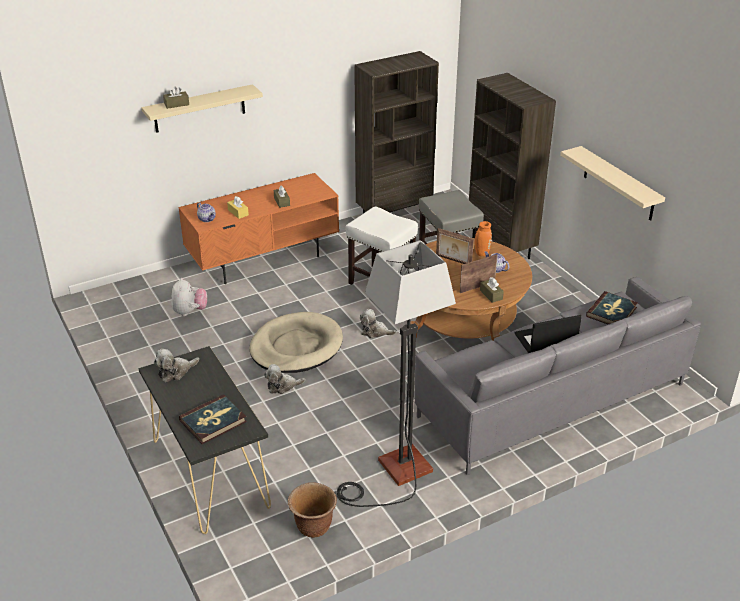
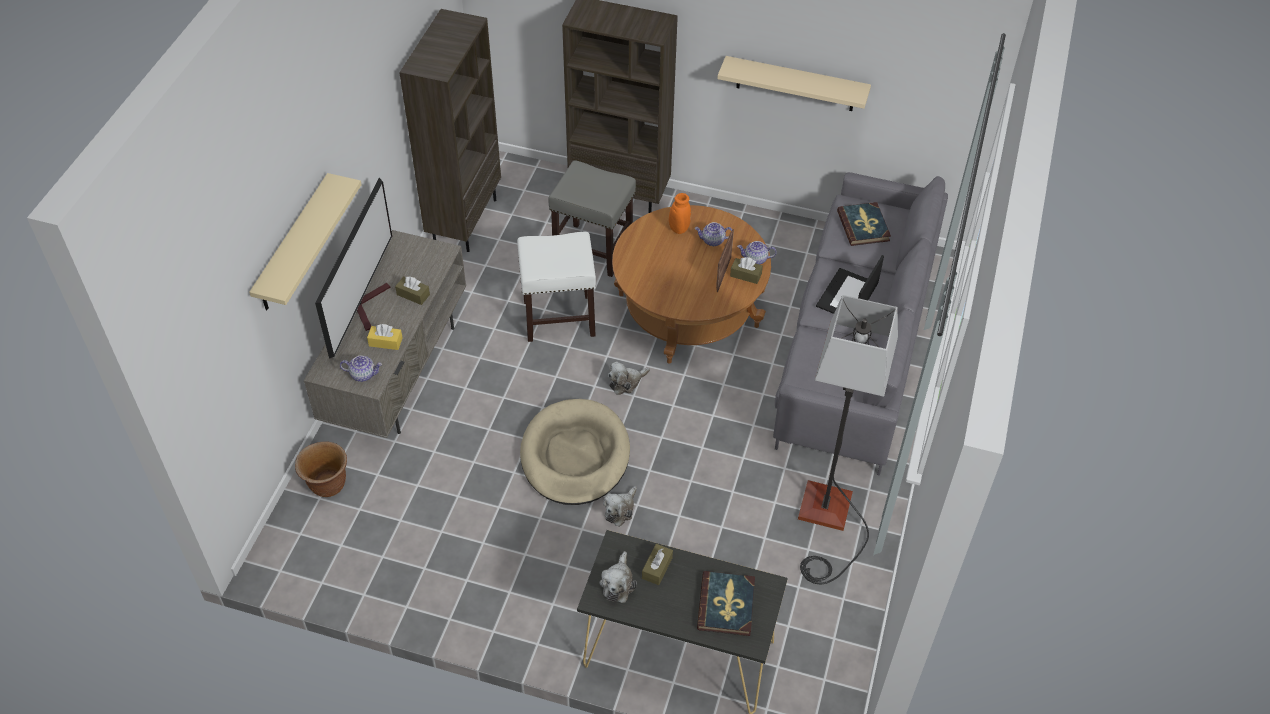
camera: 45 degrees left, 15 degrees up
brown tissue box [163,86,189,109] -> brown tissue box moved to [642,544,673,585]
plush toy [171,278,207,316] -> none
orange tv stand [178,173,339,284] -> grey tv stand [304,230,466,438]
brown planter [288,482,337,538] -> brown planter moved to [295,441,347,497]
picture frame [436,228,474,264] -> none
none -> television [315,178,392,359]
none -> teapot [737,241,777,265]

